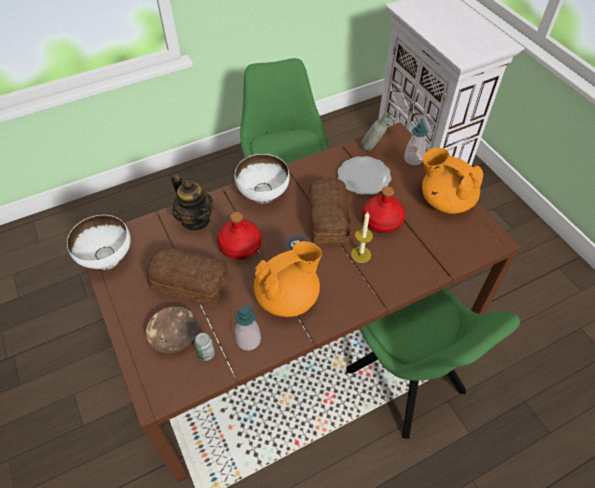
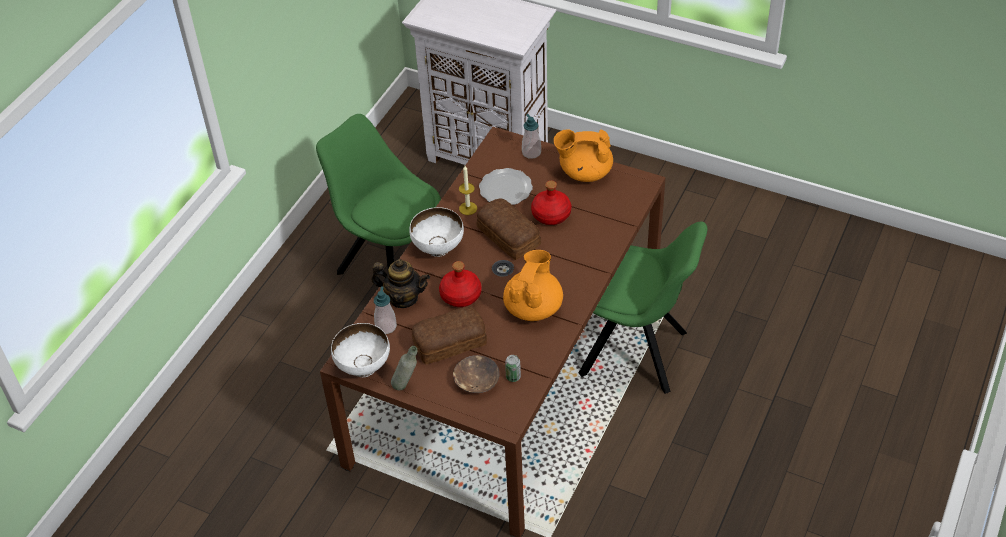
camera: 35 degrees left, 5 degrees down
soap dispenser [235,303,261,351] -> soap dispenser moved to [374,286,397,334]
candle [351,212,373,263] -> candle moved to [459,166,477,215]
grey bottle [361,113,391,151] -> grey bottle moved to [391,346,417,390]

